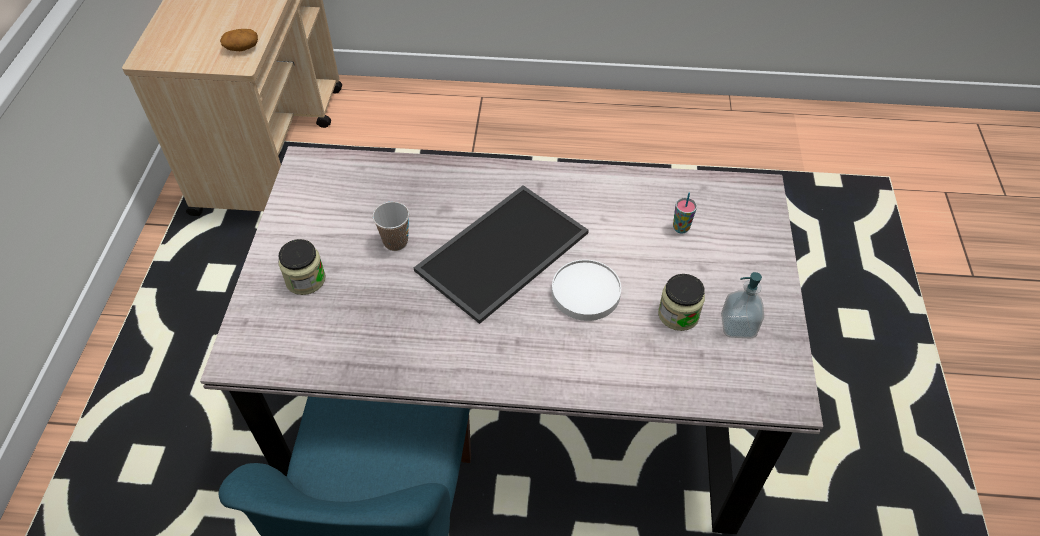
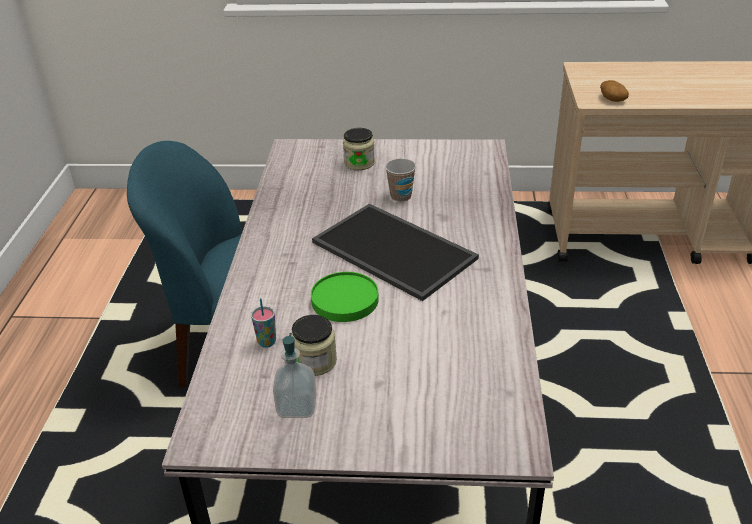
camera: 90 degrees right, 15 degrees down
white plate [552,260,621,321] -> green plate [311,272,379,322]
cup [673,193,697,234] -> cup moved to [251,298,276,348]

